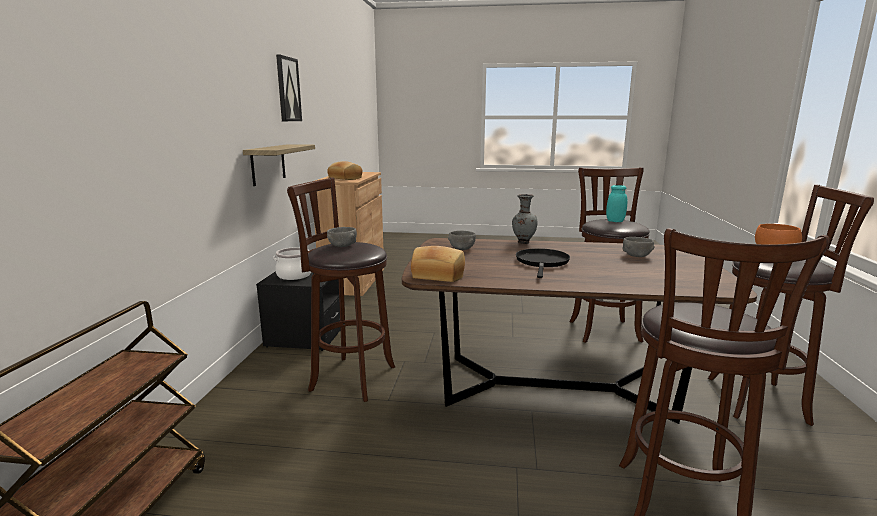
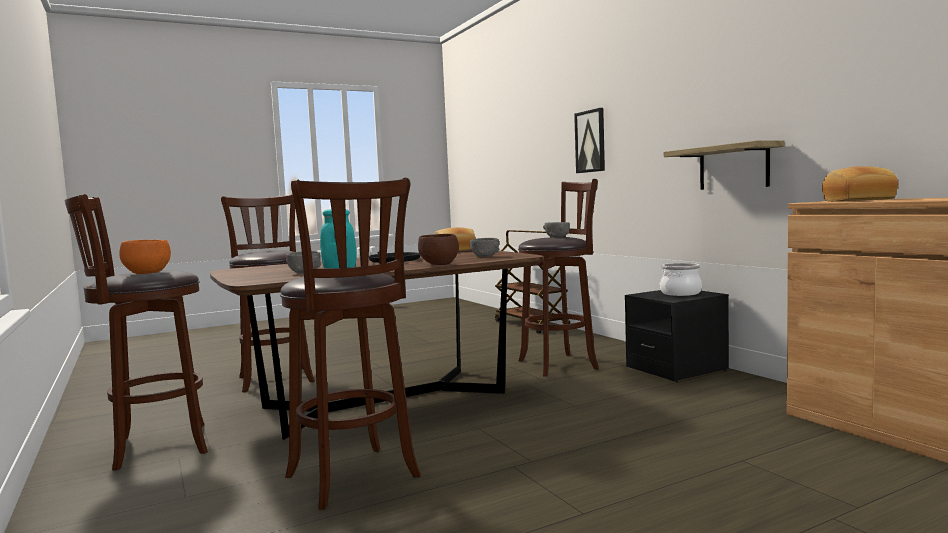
camera: 145 degrees right, 10 degrees down
picture [276,54,302,121] -> picture moved to [574,108,605,173]
grey vase [512,194,538,244] -> brown bowl [418,234,459,265]

